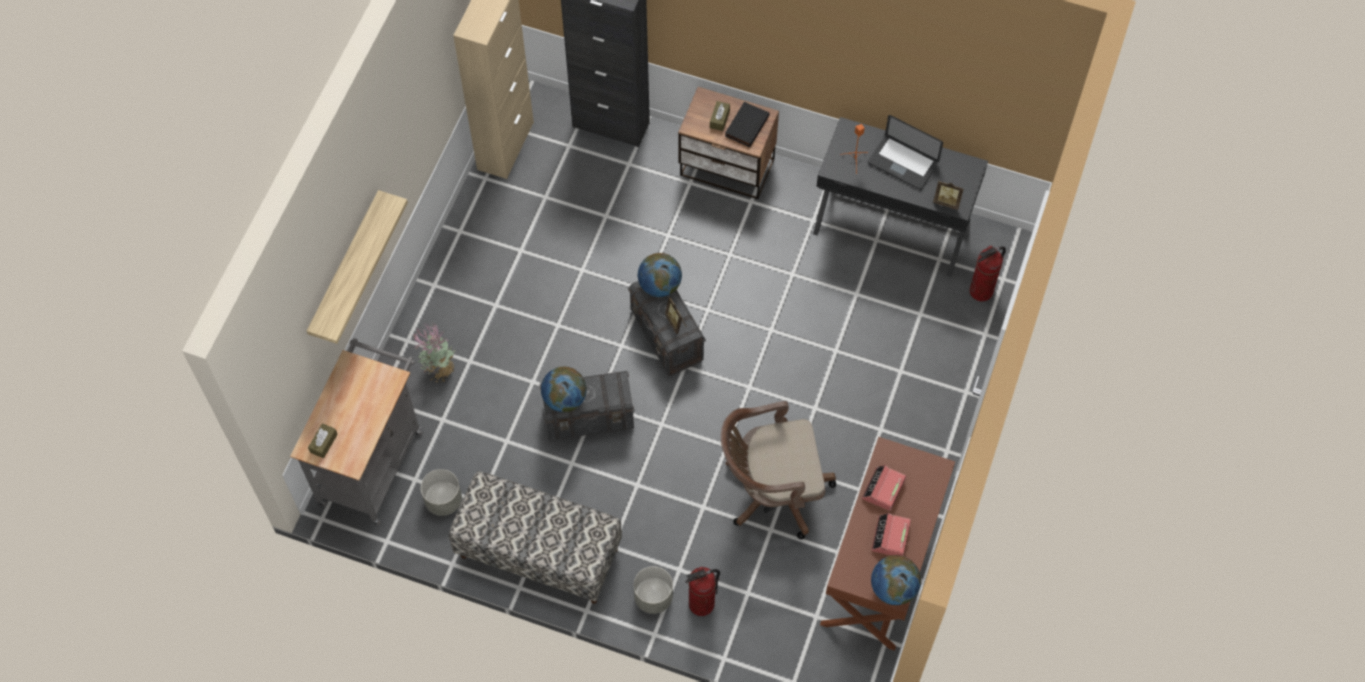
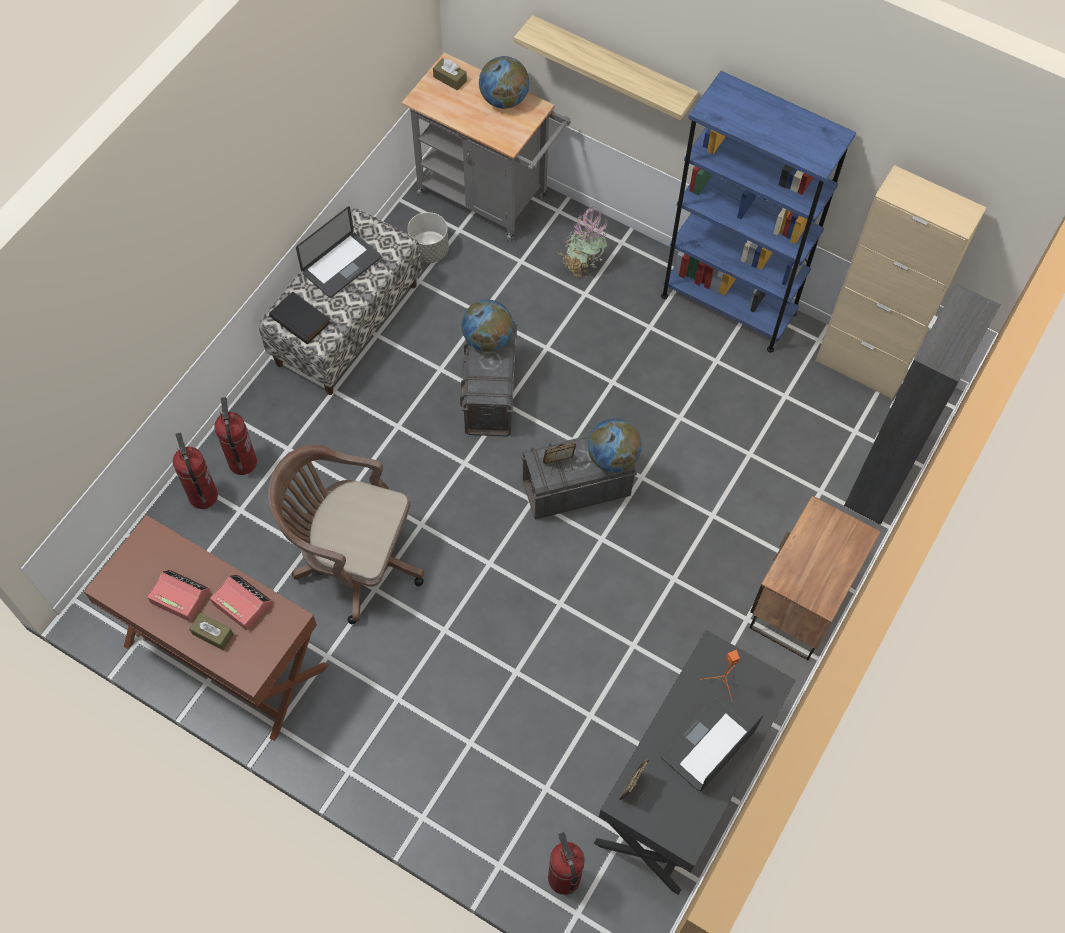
camera: 100 degrees right, 0 degrees up
grey planter [634,566,673,614] -> none
brown tissue box [710,101,730,131] -> brown tissue box moved to [189,613,234,650]
brown office chair [721,401,836,539] -> brown office chair turned 75 degrees counterclockwise [268,445,424,624]
black book [725,102,770,147] -> black book moved to [269,291,331,345]
globe [871,555,921,605] -> globe moved to [479,56,529,109]
none -> fire extinguisher [173,433,218,509]
none -> laptop [296,206,381,298]
none -> blue bookcase [661,71,856,353]

